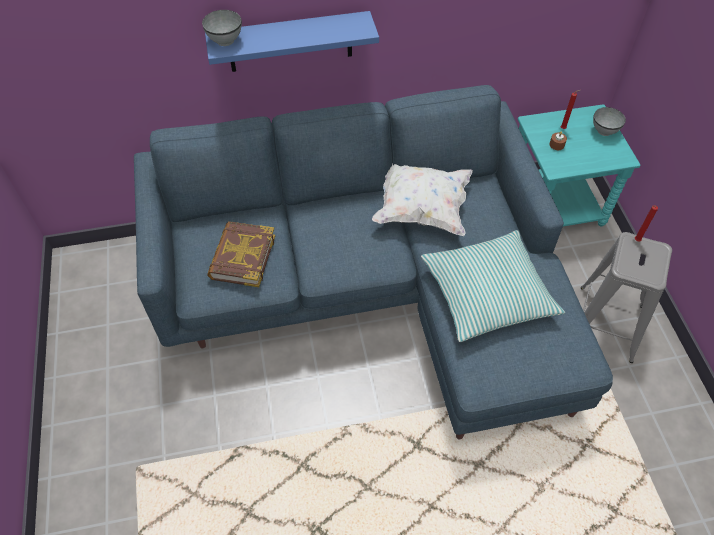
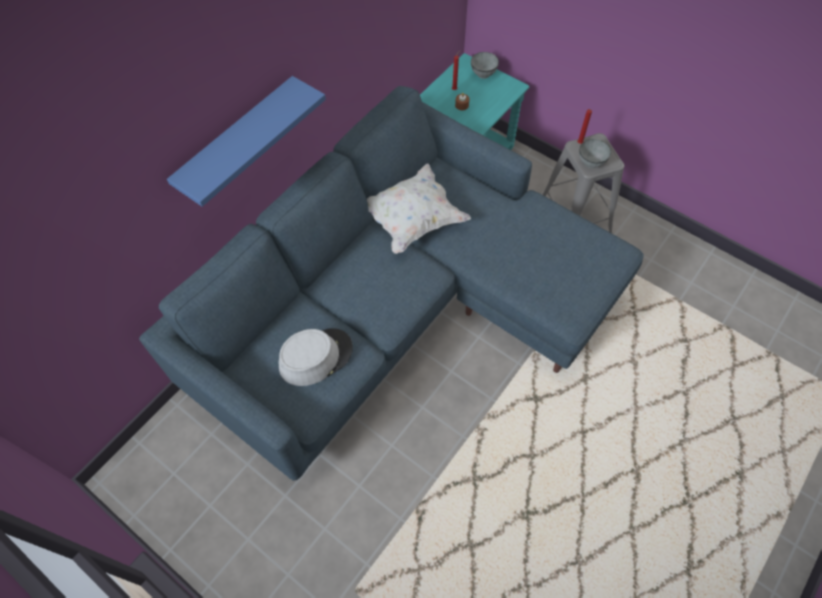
camera: 40 degrees left, 5 degrees up
grey bowl [202,10,242,46] -> grey bowl moved to [579,139,611,168]
book [207,221,275,287] -> grey hat [279,328,353,386]
pillow [421,230,565,342] -> none

